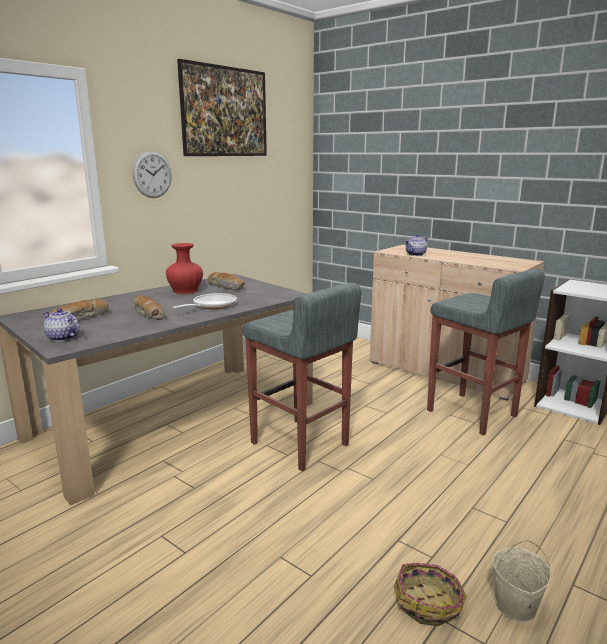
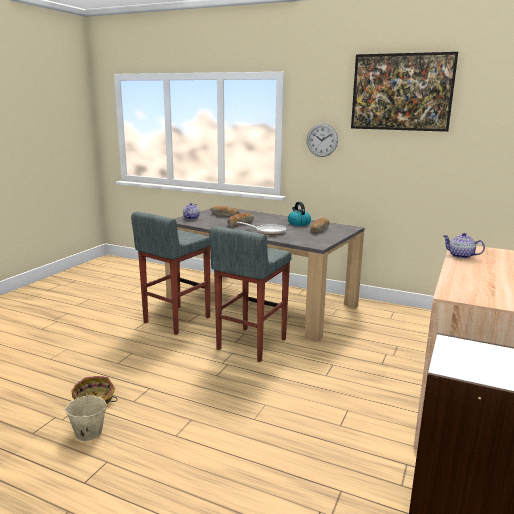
camera: 75 degrees right, 0 degrees up
red vase [166,243,203,294] -> kettle [288,202,311,226]
grey stool [427,269,545,435] -> grey stool moved to [131,212,210,335]

